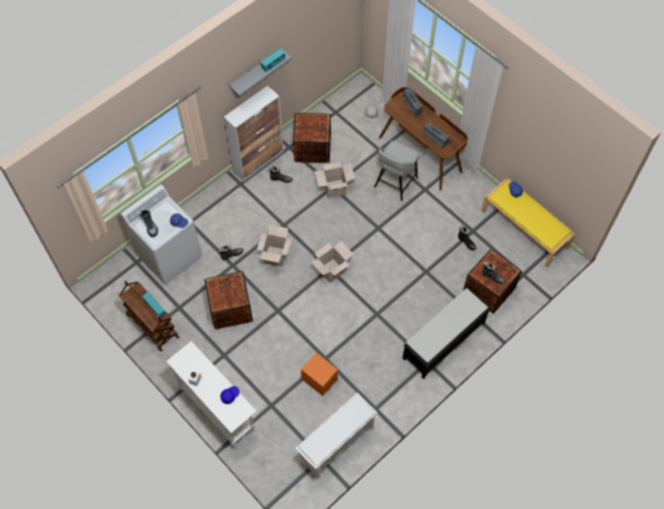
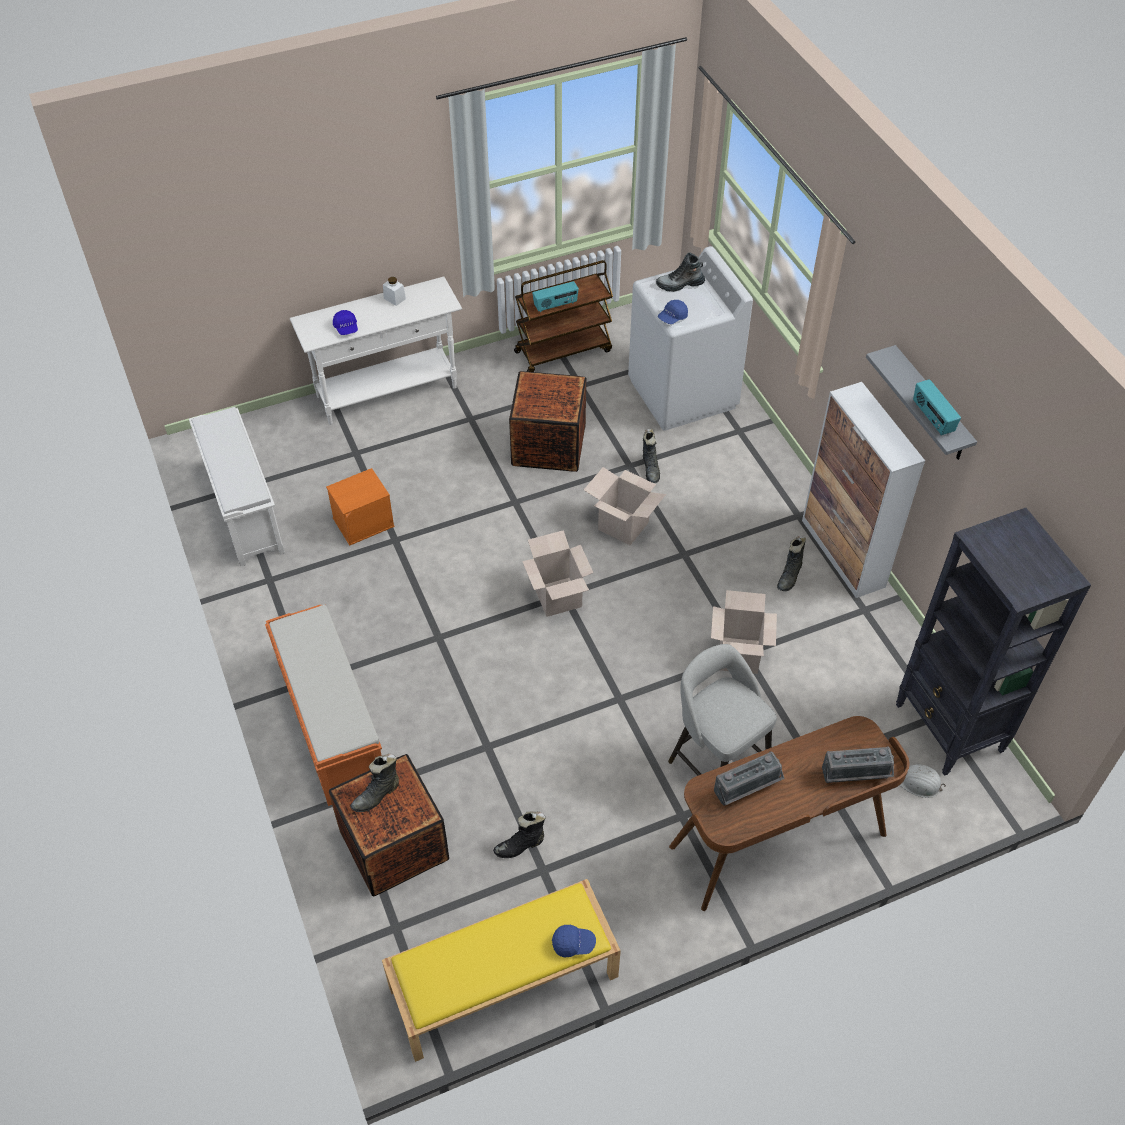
camera: 110 degrees right, 10 degrees down
crate [293,113,331,163] -> none
black bench [402,288,491,379] -> orange bench [265,605,382,806]
none -> black bookcase [896,508,1091,776]

